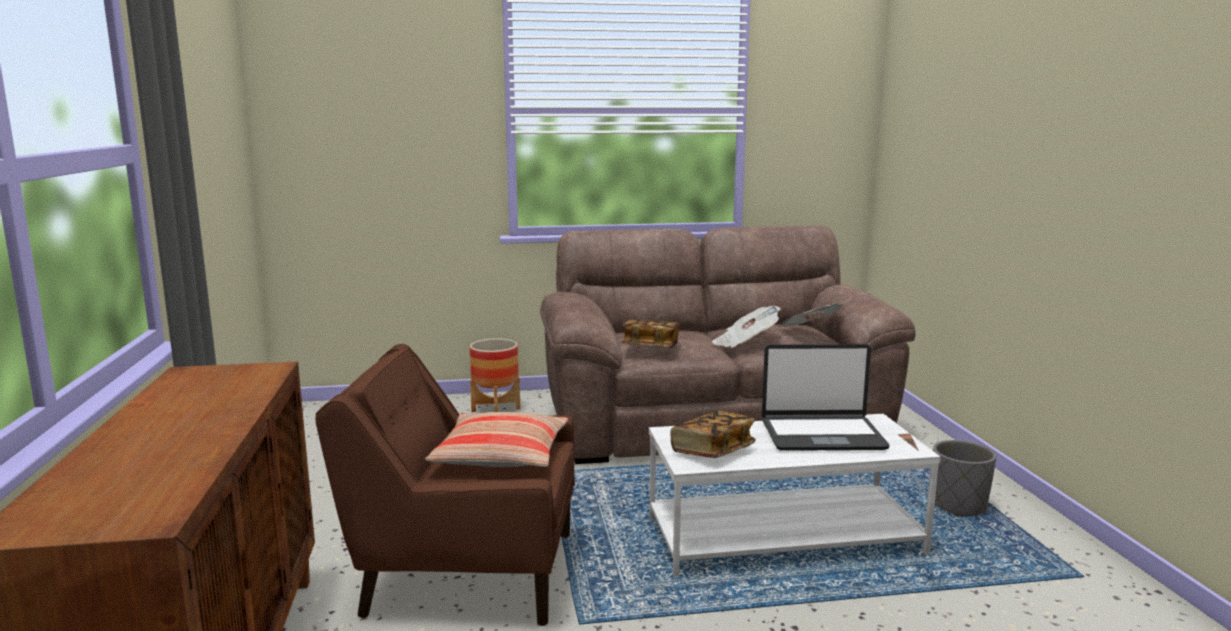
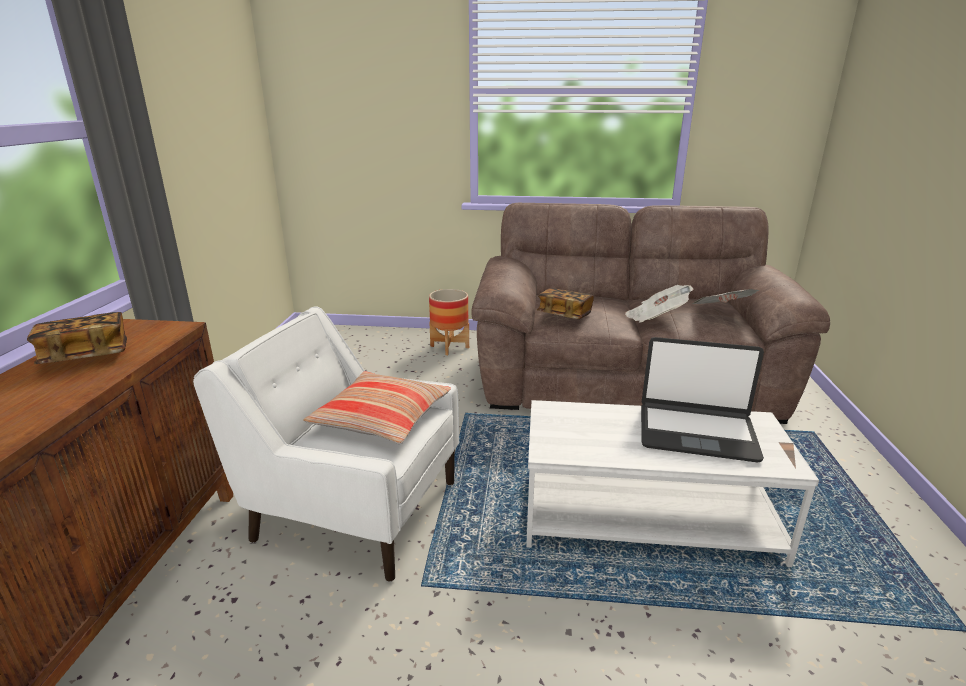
camera: 15 degrees right, 10 degrees up
brown armchair [315,344,575,626] -> white armchair [193,306,459,582]
book [670,411,756,458] -> book moved to [27,312,127,364]
grey planter [933,440,997,517] -> none

